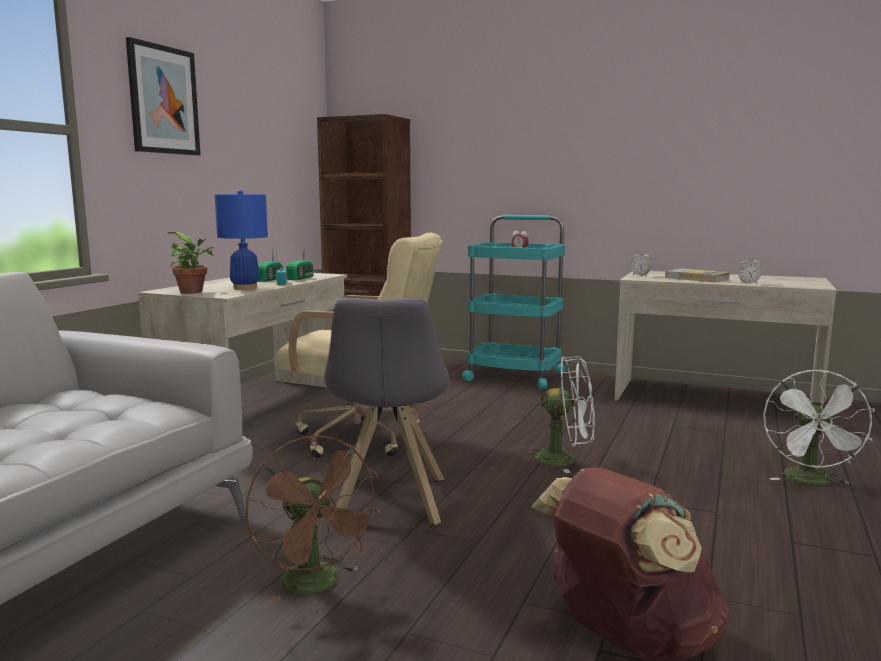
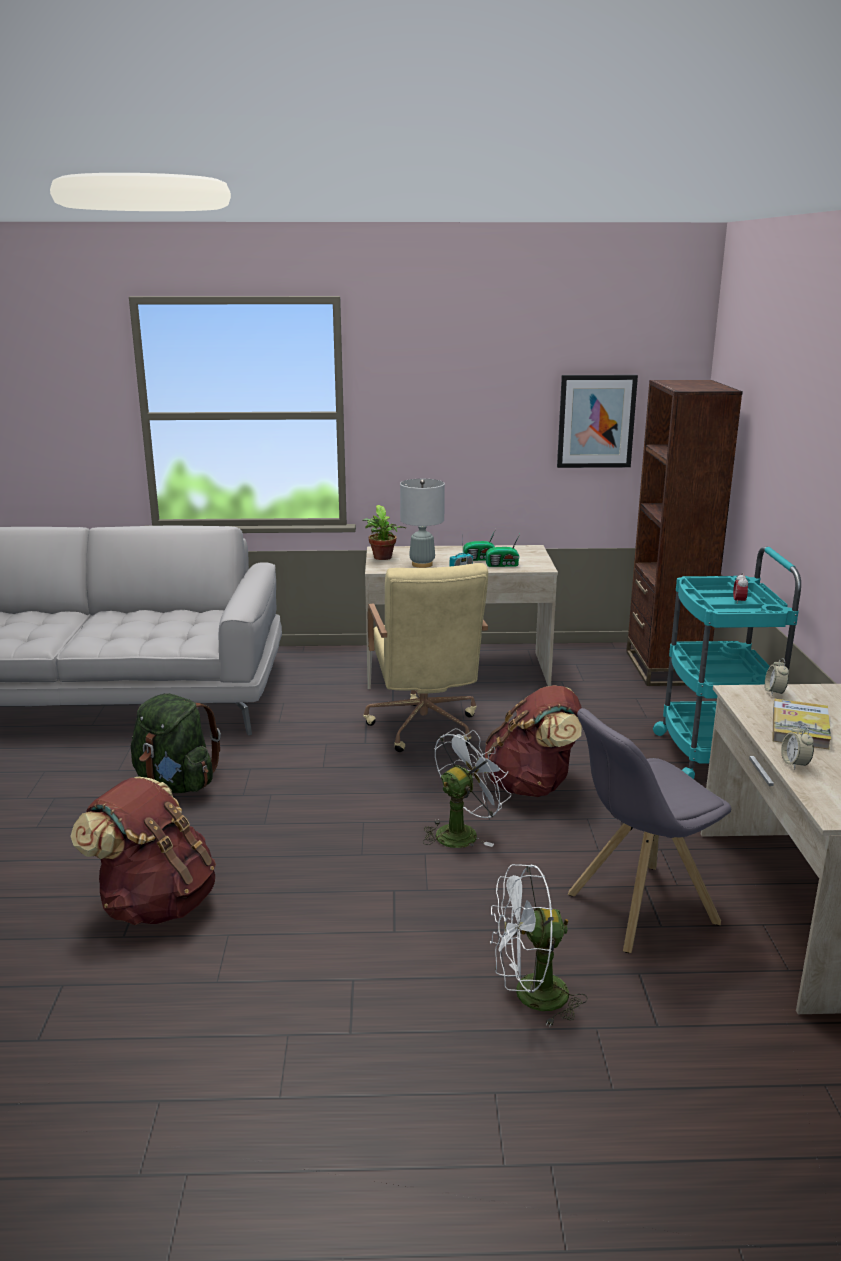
camera: 65 degrees right, 10 degrees up
picture [126,37,200,155] -> picture moved to [557,375,638,468]
blue table lamp [215,190,268,290] -> grey table lamp [400,479,445,568]
brown fan [246,435,381,605] -> green backpack [131,693,221,793]
grey chair [324,298,450,525] -> grey chair moved to [568,708,731,953]
white fan [525,356,595,473] -> white fan turned 120 degrees counterclockwise [423,728,511,848]
none -> brown backpack [485,685,582,797]

